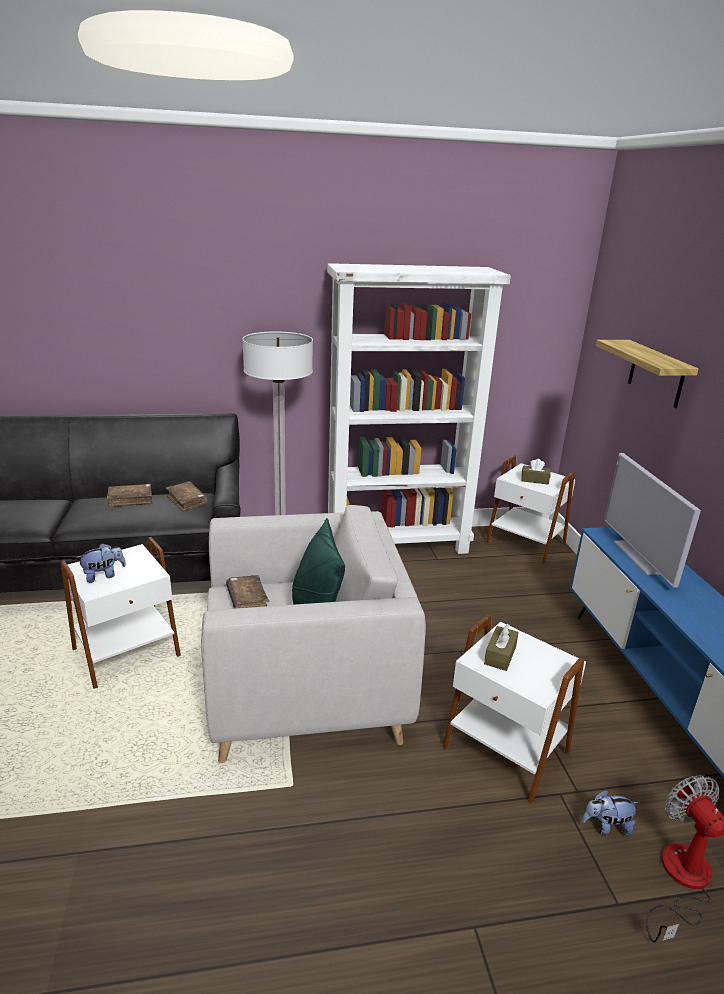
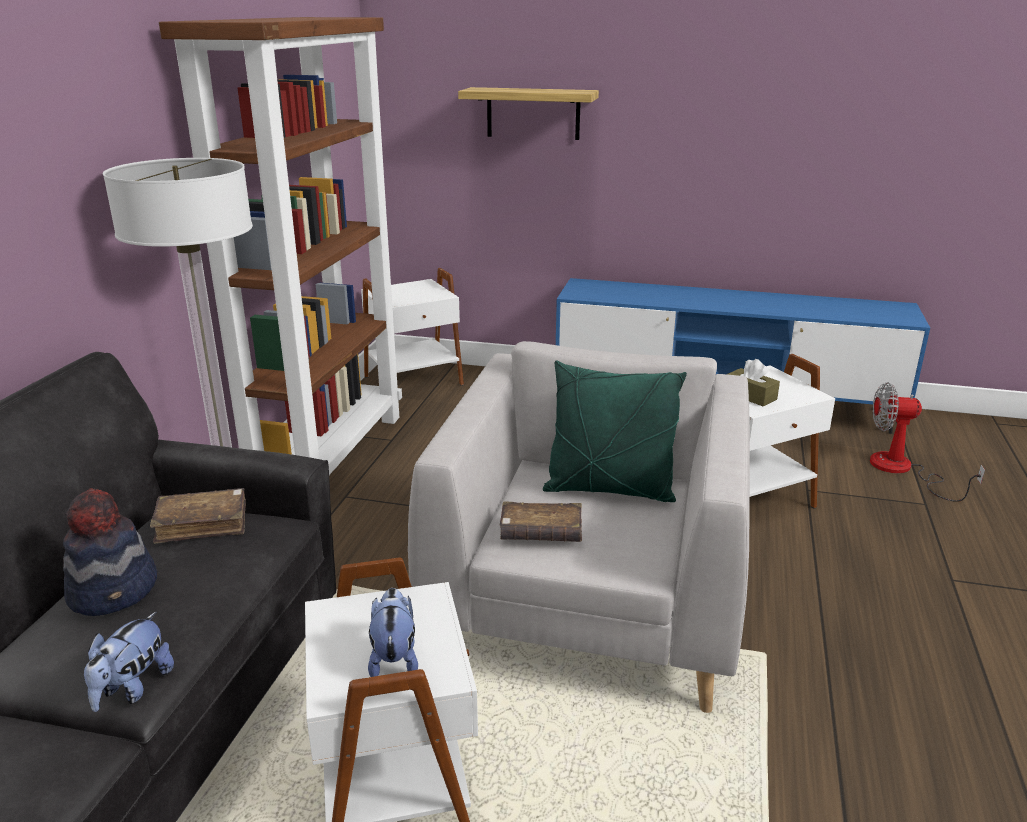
camera: 65 degrees left, 0 degrees up
brown book [107,484,152,508] -> hat [63,488,157,616]
white bookcase [327,263,511,554] -> brown bookcase [159,17,402,475]
brown tissue box [521,459,551,485] -> none
plush toy [582,790,639,836] -> plush toy moved to [84,612,174,712]
television [604,453,701,588] -> none

